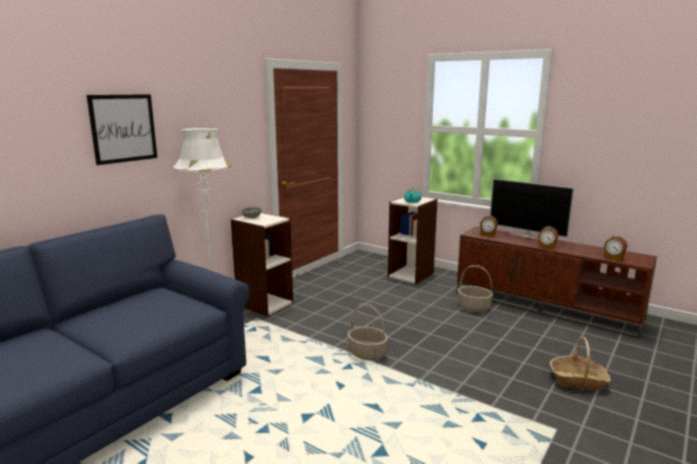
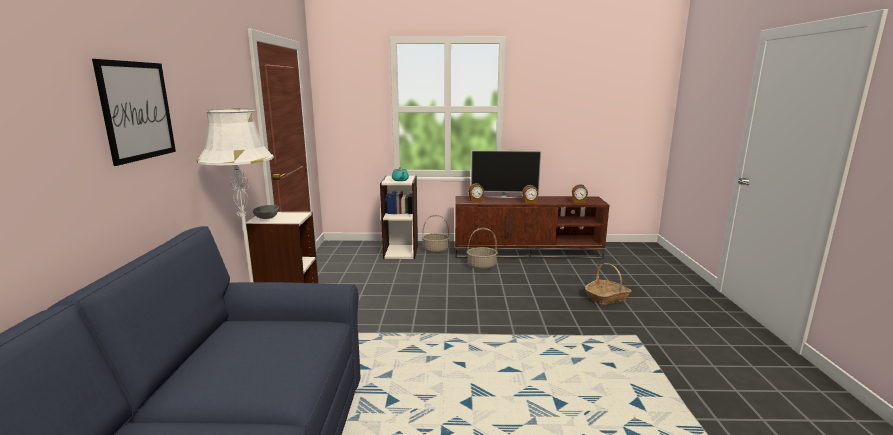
camera: 35 degrees left, 0 degrees up
basket [348,303,388,360] -> basket moved to [422,215,450,253]

